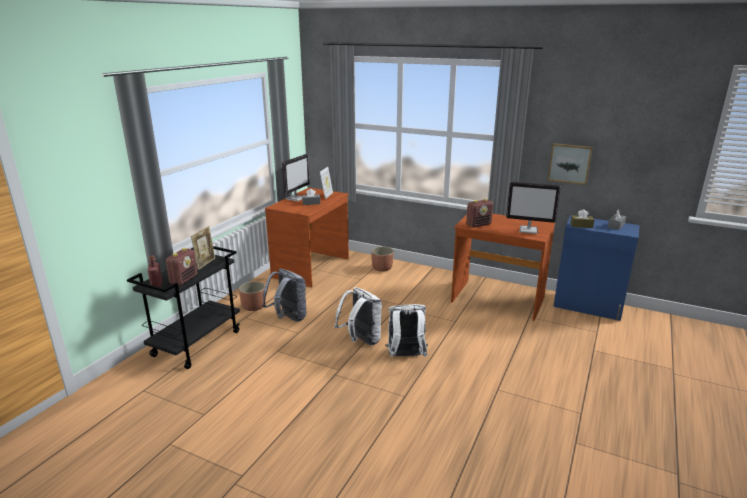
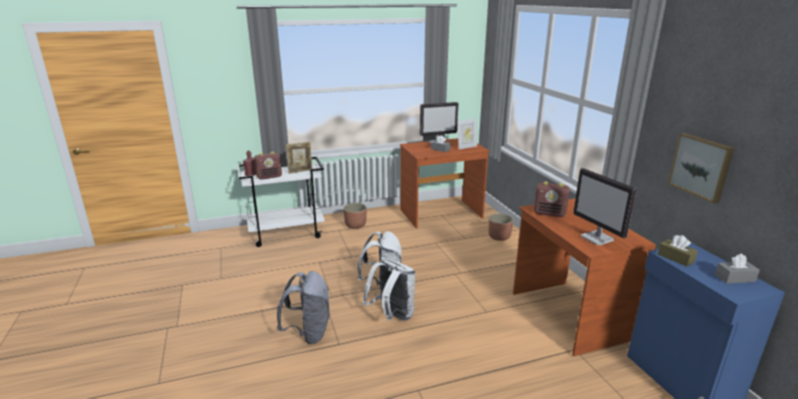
camera: 45 degrees right, 0 degrees up
black cart [127,246,240,369] -> white cart [237,157,325,247]
grey backpack [262,269,306,322] -> grey backpack moved to [277,271,329,344]

